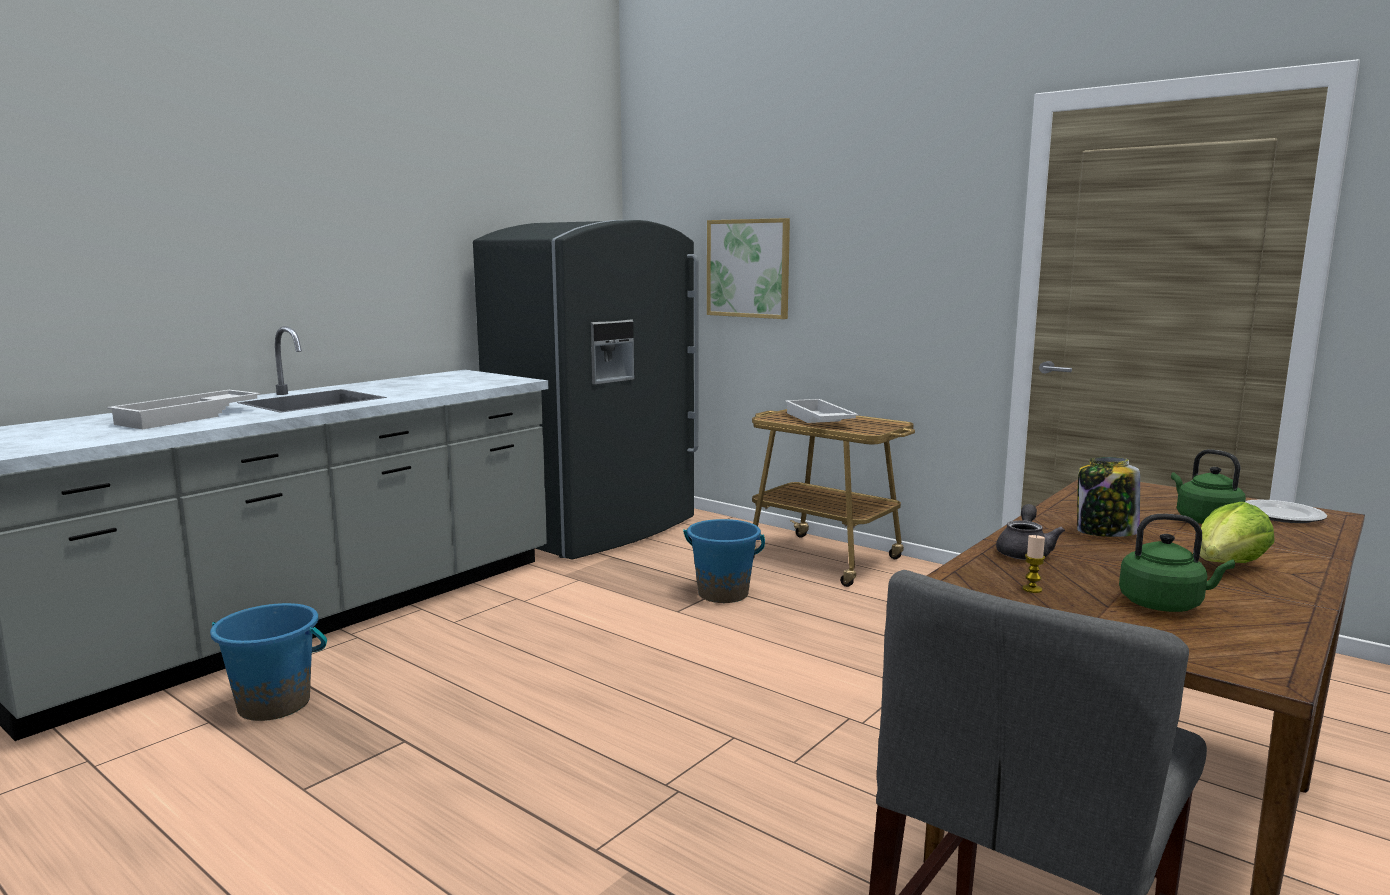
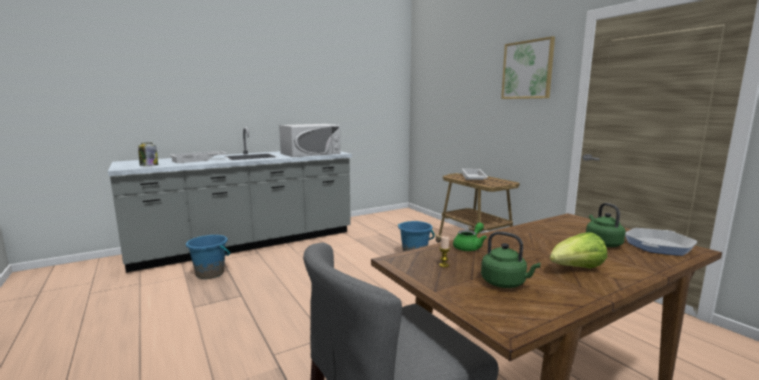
camera: 20 degrees right, 0 degrees up
grey fridge [473,220,699,560] -> none
picture [707,218,790,319] -> picture moved to [501,36,555,99]
grey teapot [996,504,1065,560] -> green teapot [453,222,487,251]
jar [1077,457,1140,537] -> jar moved to [138,142,158,166]
plate [1245,500,1327,523] -> frying pan [625,228,697,256]
none -> white microwave [279,124,341,157]

